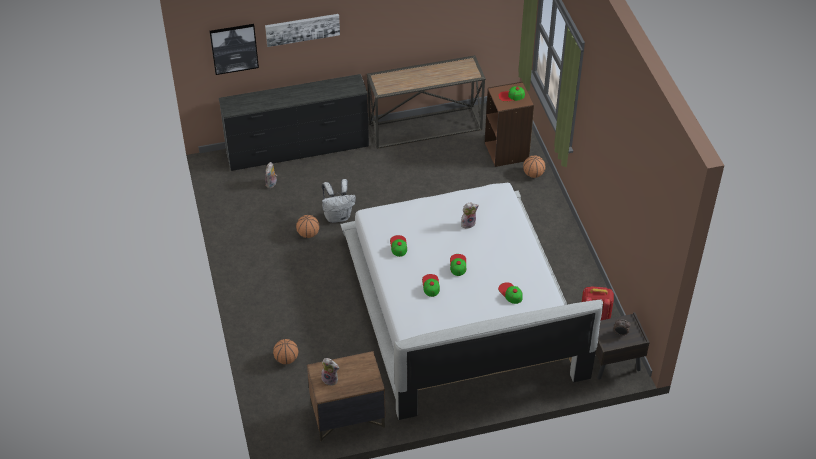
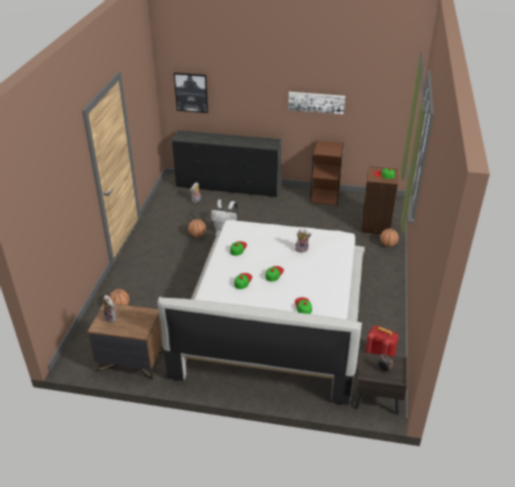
camera: 25 degrees right, 10 degrees down
picture [265,14,340,47] -> picture moved to [288,92,345,114]
console table [367,55,486,149] -> brown bookcase [310,141,344,205]

